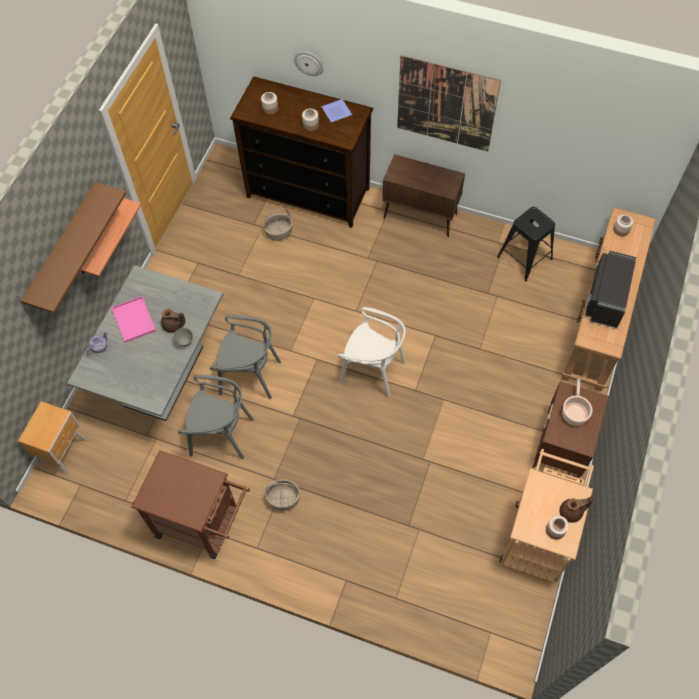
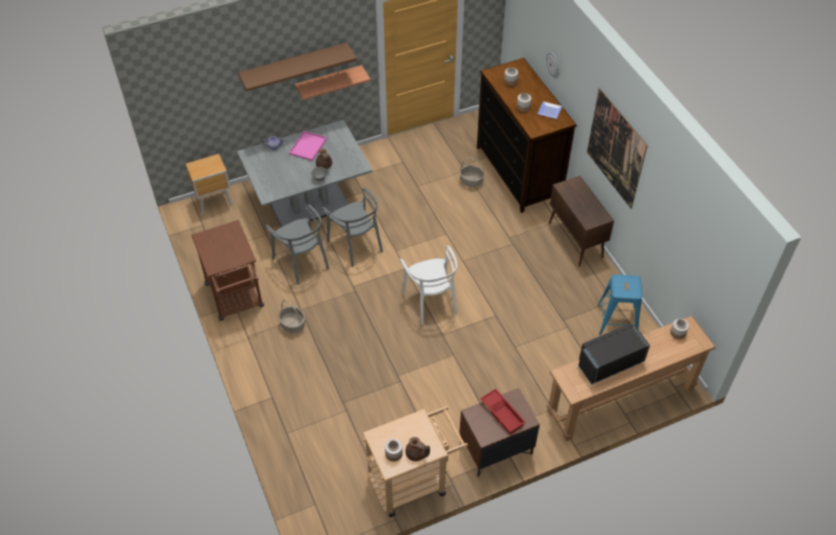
camera: 45 degrees right, 10 degrees down
black stool [497,207,555,281] -> blue stool [598,274,642,335]
cooking pot [562,379,593,426] -> red tray [480,388,526,434]

